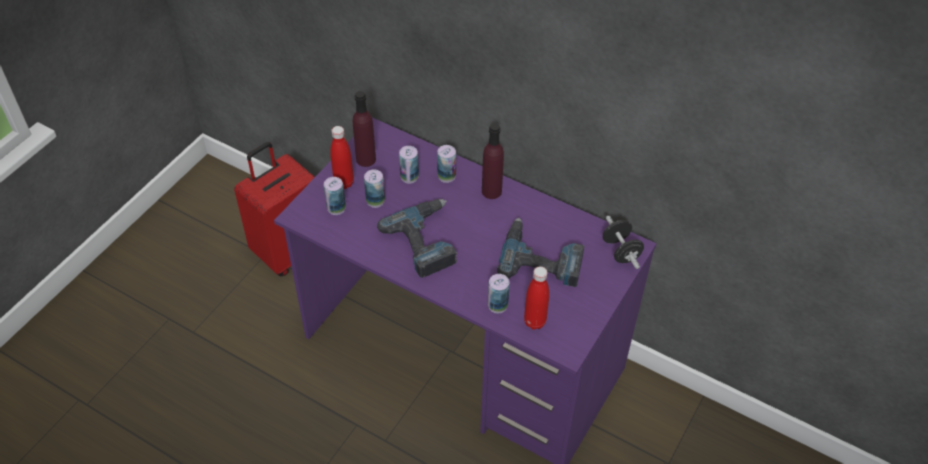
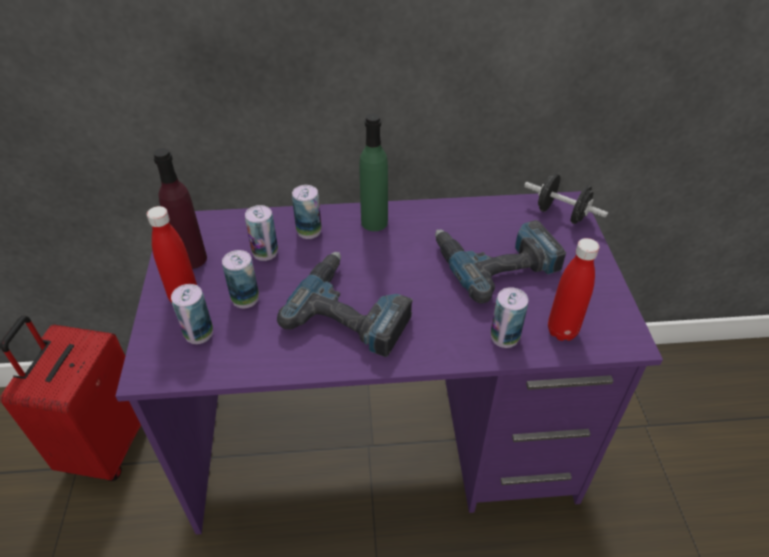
camera: 35 degrees left, 5 degrees down
purple bottle [482,123,504,199] -> green bottle [359,113,388,231]

